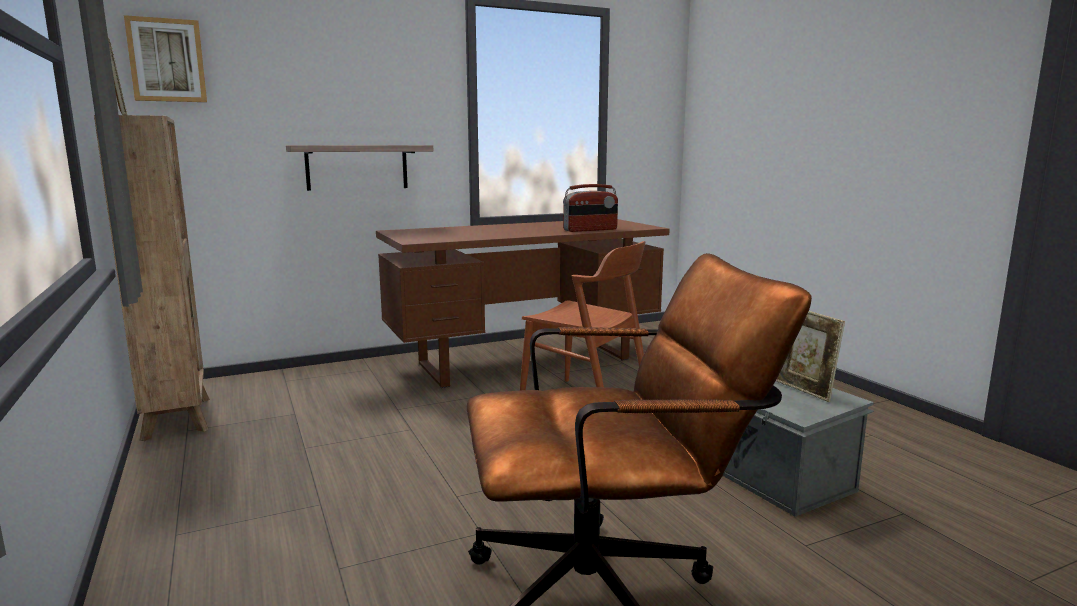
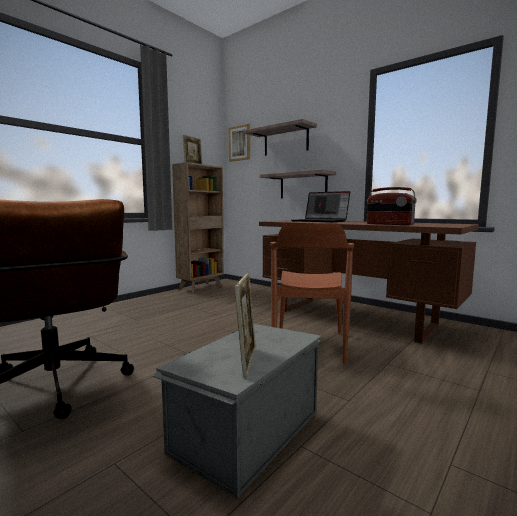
camera: 65 degrees right, 5 degrees down
picture frame [776,311,845,402] -> picture frame turned 150 degrees clockwise [235,273,256,377]
none -> shelf [243,119,317,156]
none -> laptop [292,191,350,222]

